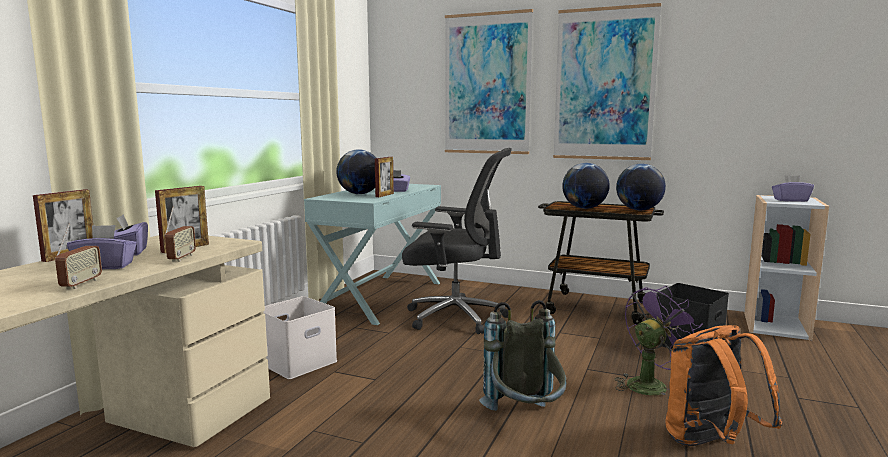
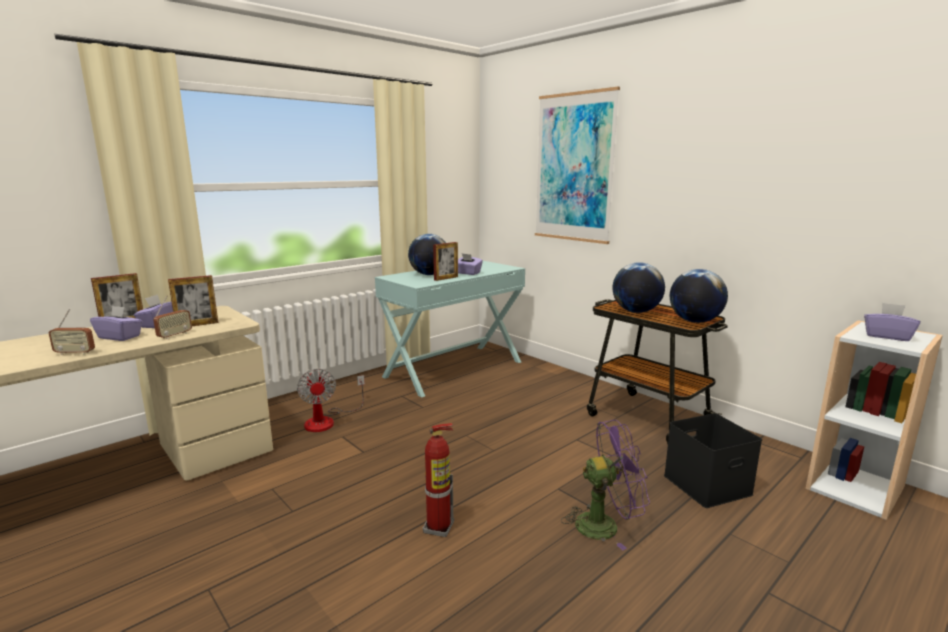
camera: 25 degrees right, 5 degrees up
radio [55,223,102,289] -> radio turned 60 degrees clockwise [49,308,95,355]
white storage box [264,296,337,379] -> fan [297,369,365,432]
office chair [402,148,512,334] -> none
grey backpack [479,300,566,411] -> fire extinguisher [423,423,454,537]
picture [553,3,661,160] -> none
orange backpack [665,325,782,446] -> none

